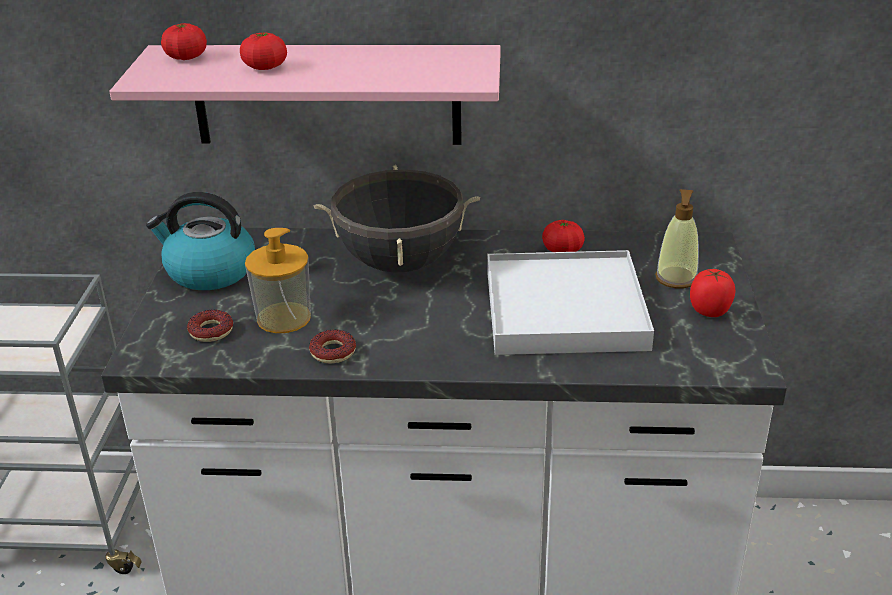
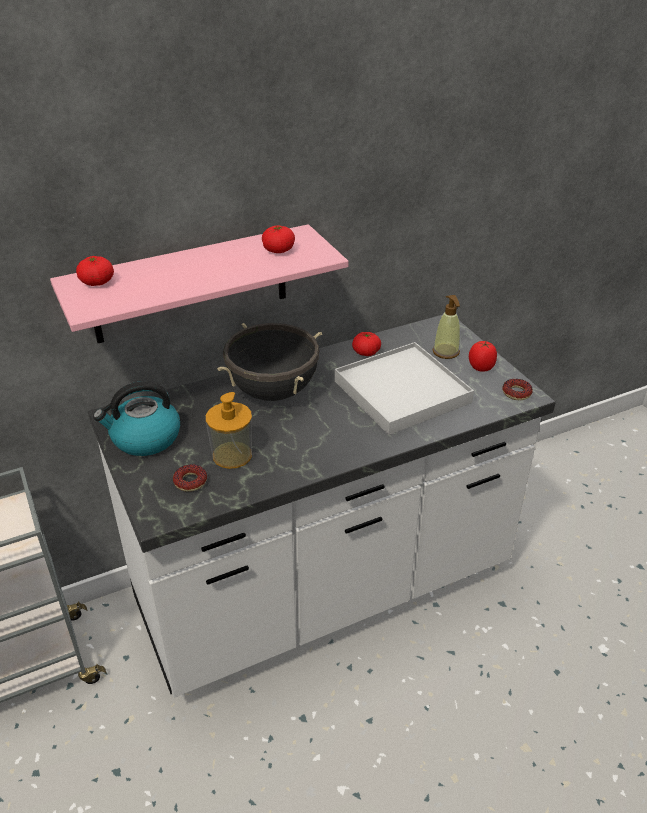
camera: 30 degrees left, 5 degrees up
tomato [240,33,287,70] -> tomato moved to [262,225,295,253]
donut [309,329,356,363] -> donut moved to [502,379,533,400]

